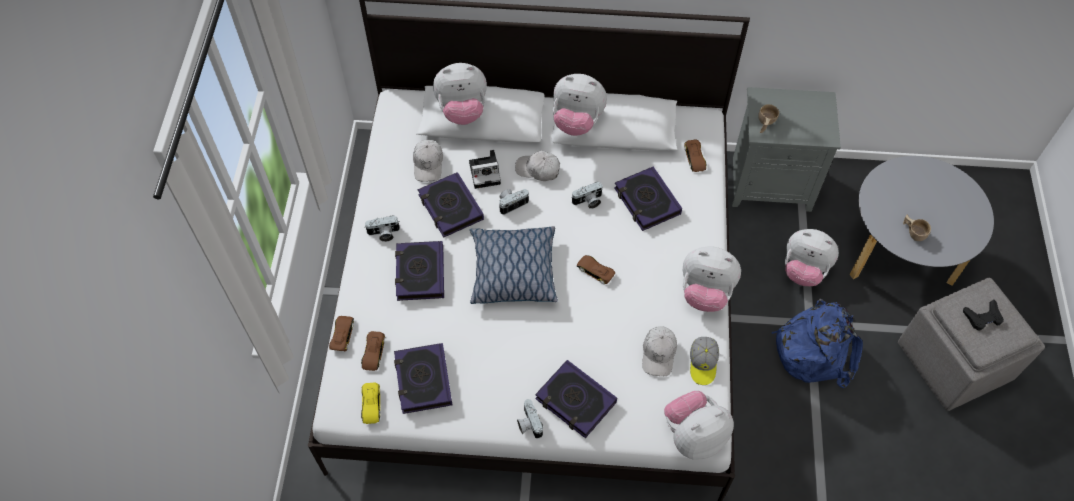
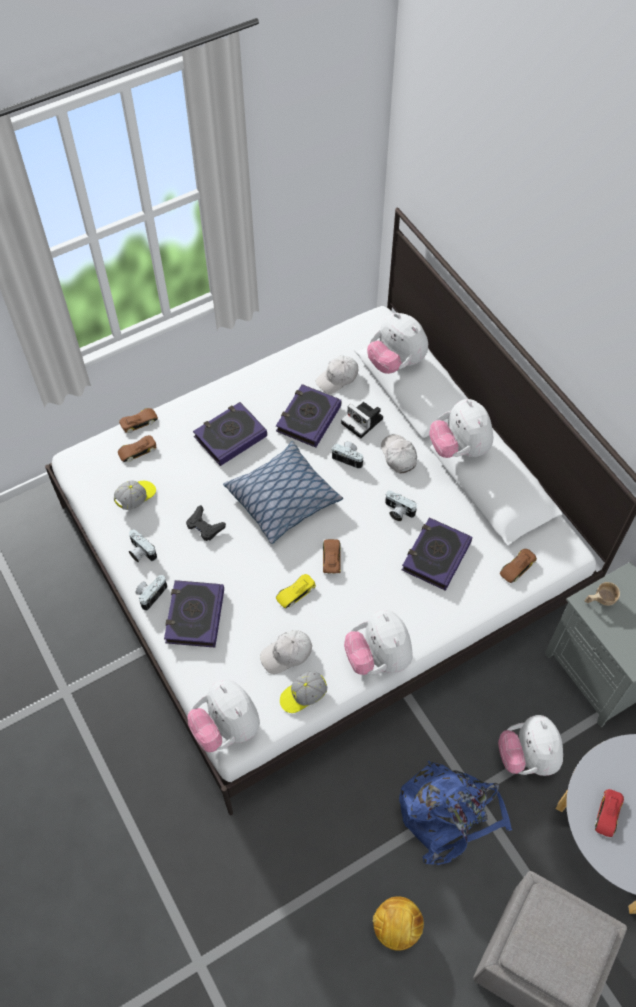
camera: 55 degrees right, 0 degrees up
yellow toy car [361,382,380,424] -> yellow toy car moved to [276,574,316,608]
camera [365,216,400,242] -> camera moved to [129,529,157,562]
book [394,343,452,414] -> cap [114,480,156,510]
plush toy [664,391,734,460] -> plush toy turned 150 degrees counterclockwise [187,679,260,752]
beige cup [903,215,931,241] -> red toy car [595,789,624,837]
black game controller [963,299,1004,330] -> black game controller moved to [186,505,226,541]
none -> football [373,896,424,951]

